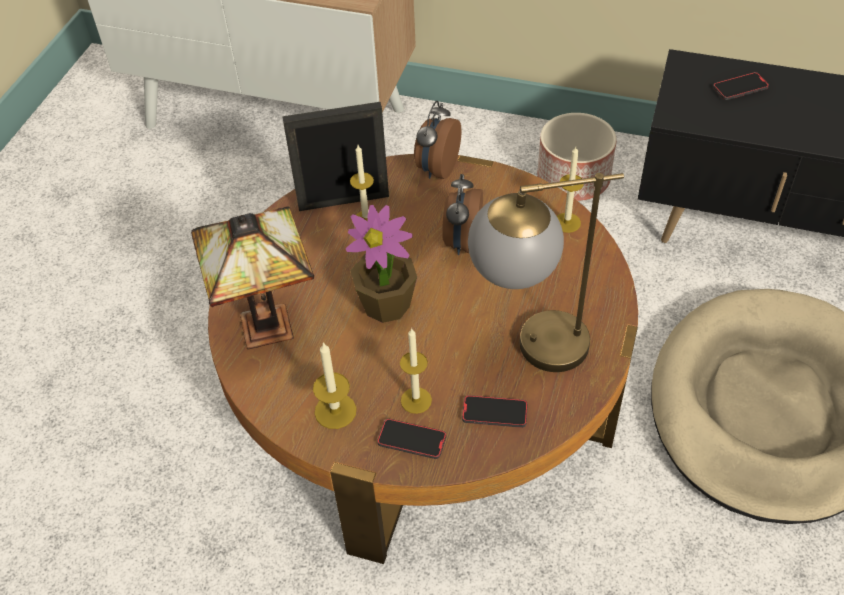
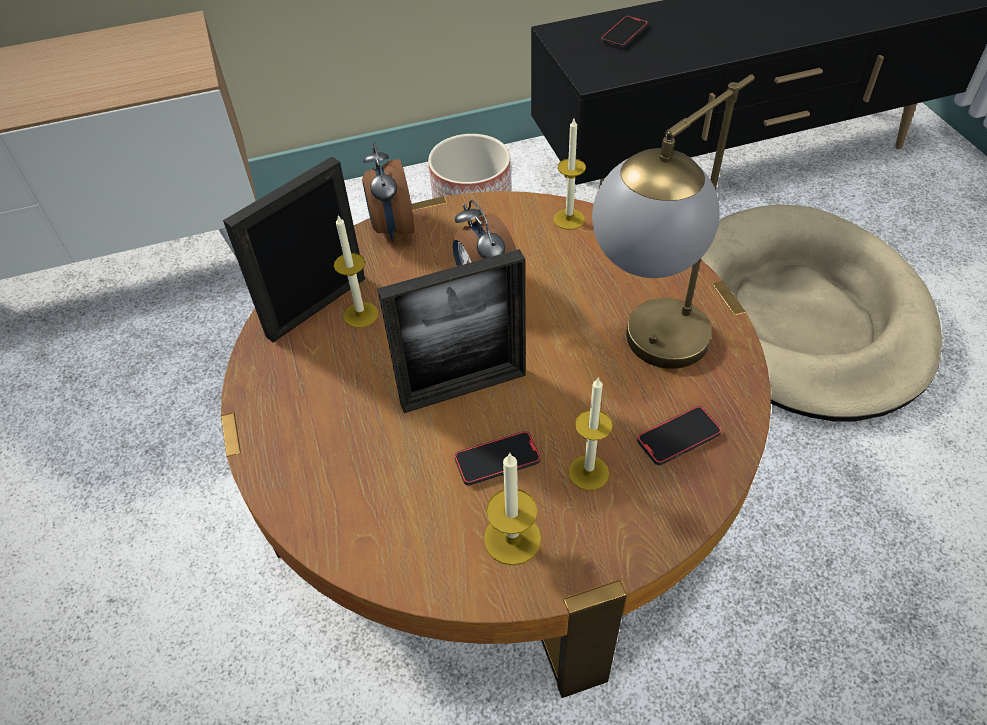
camera: 35 degrees left, 0 degrees up
table lamp [191,206,314,349] -> none
potted plant [346,205,417,323] -> picture frame [377,249,526,413]
phone [377,419,446,459] -> phone moved to [455,431,541,486]

